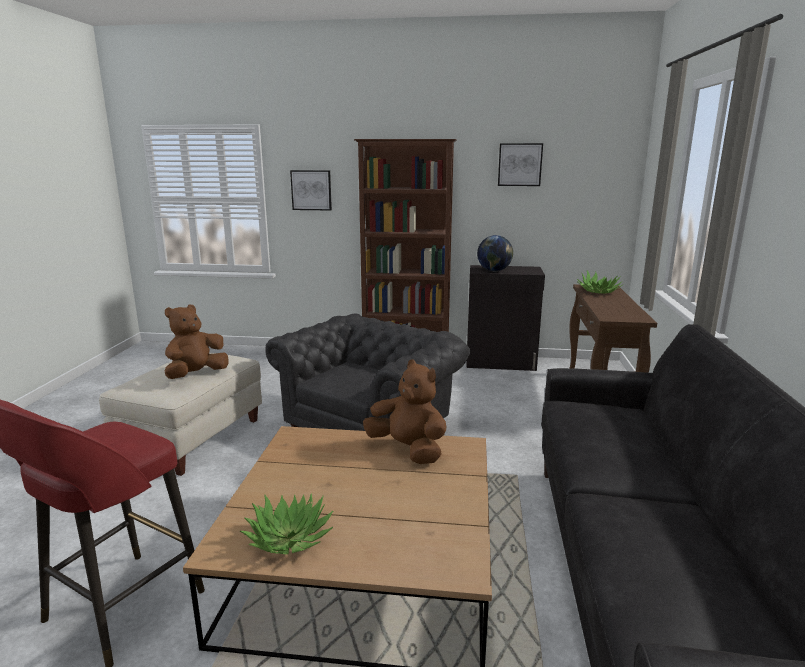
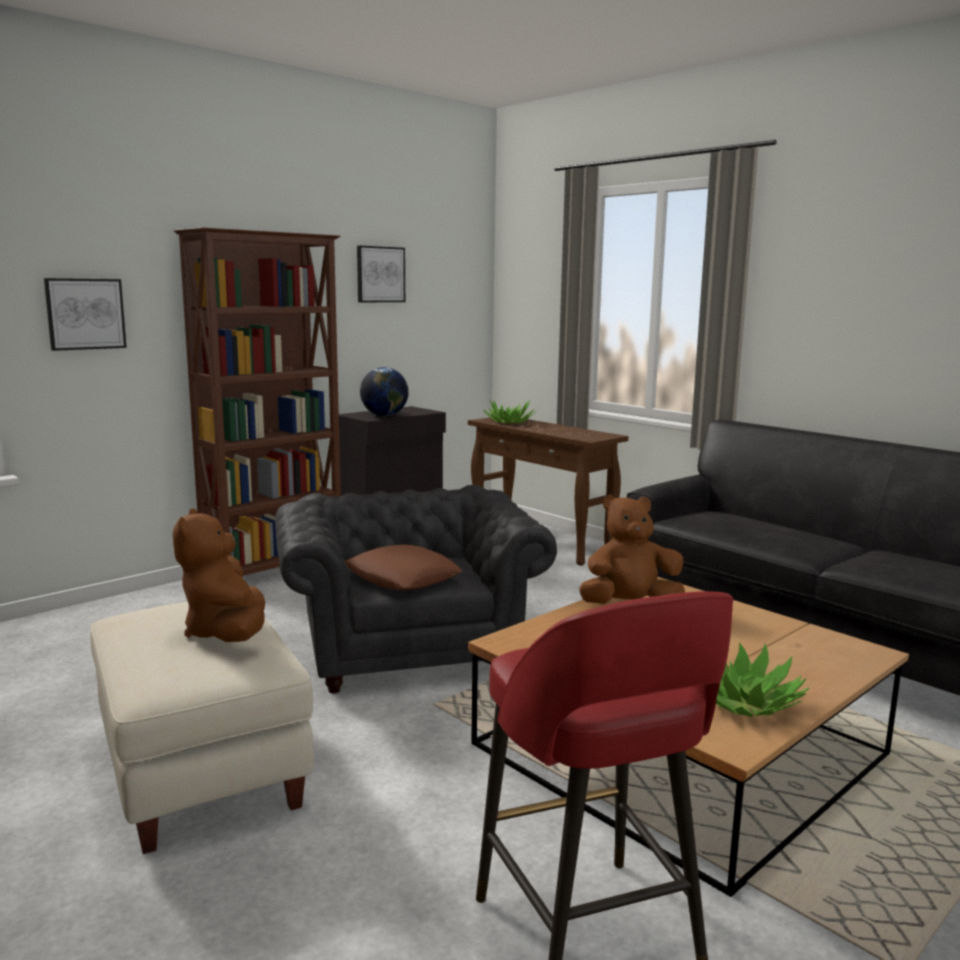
camera: 50 degrees left, 5 degrees down
none -> brown pillow [345,545,462,590]

